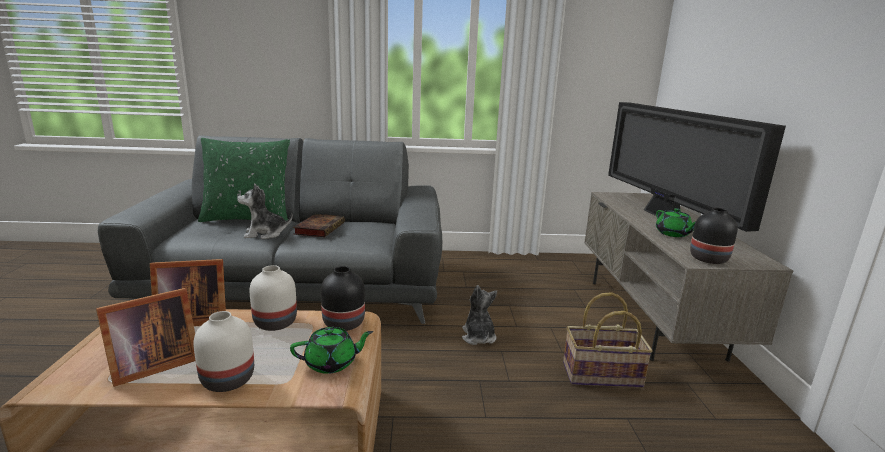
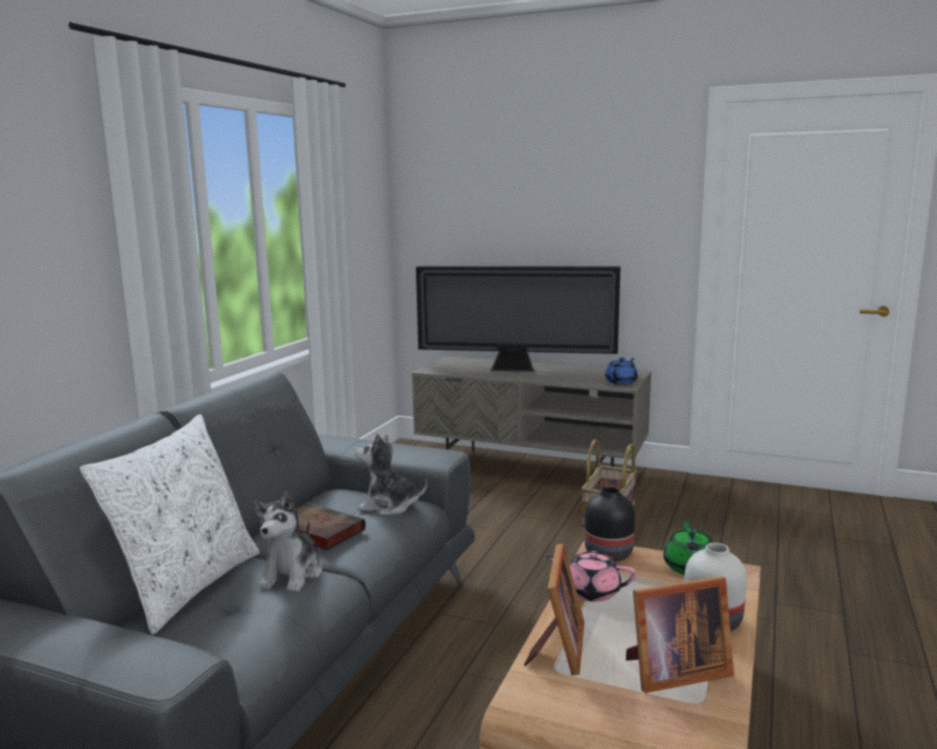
camera: 65 degrees left, 5 degrees down
picture frame [96,288,195,387] -> picture frame turned 90 degrees clockwise [626,576,734,693]
green pillow [198,138,290,222] -> white pillow [80,414,260,634]
white vase [249,265,297,331] -> pink teapot [546,551,636,602]
plush toy [462,285,497,345] -> plush toy moved to [355,433,427,515]
green teapot [656,208,696,237] -> none
black vase [690,208,738,264] -> blue teapot [605,357,638,385]

